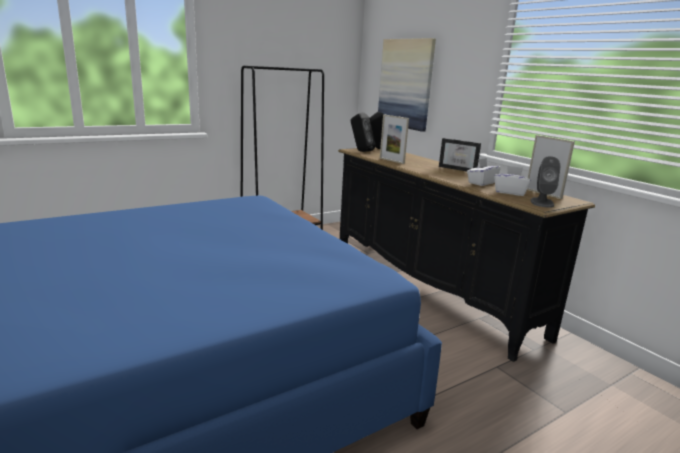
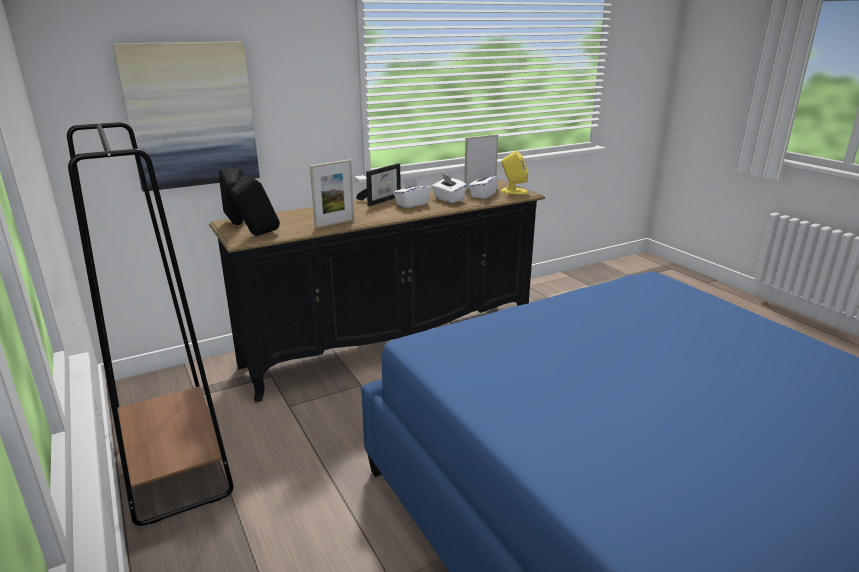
camera: 85 degrees left, 5 degrees up
grey speaker [530,156,561,208] -> yellow speaker [501,151,528,194]
none -> white tissue box [393,177,431,208]

